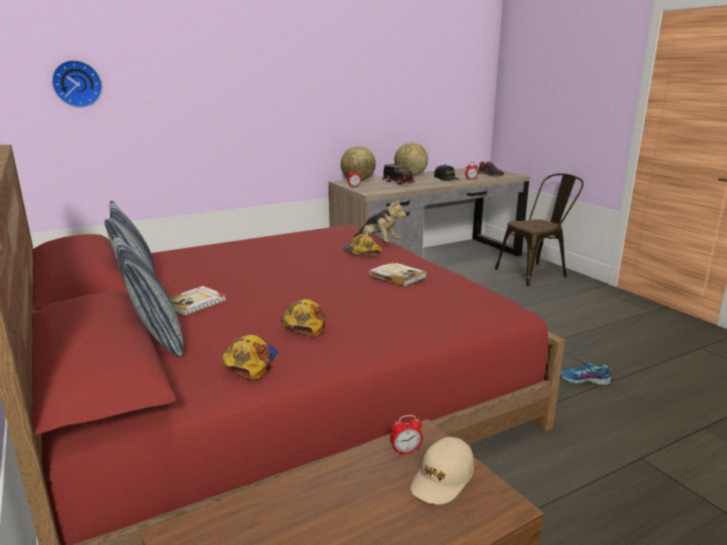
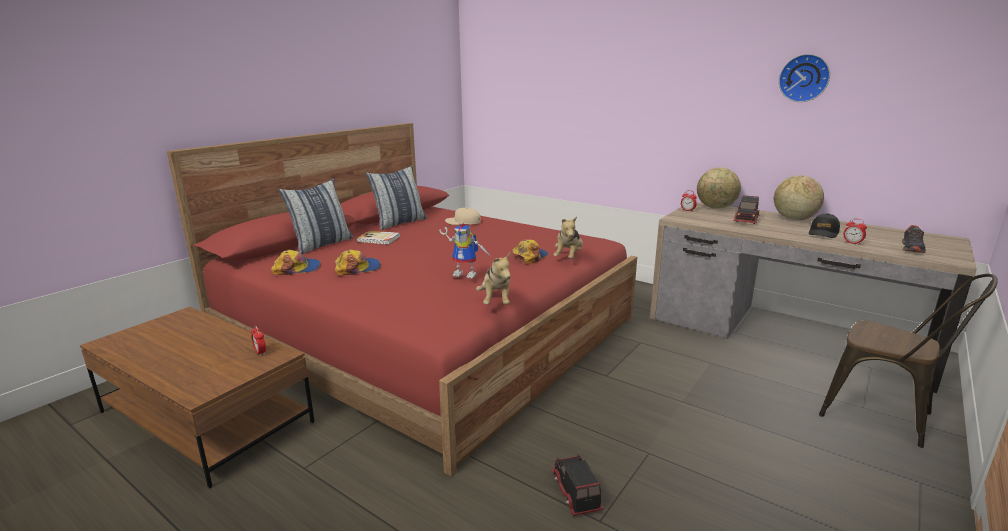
camera: 65 degrees right, 0 degrees up
wall clock [52,60,102,108] -> wall clock moved to [779,54,830,102]
book [369,262,426,287] -> toy robot [439,224,492,279]
beige cap [410,437,474,504] -> beige cap moved to [445,208,481,225]
shoe [560,363,612,385] -> toy truck [551,454,603,516]
none -> plush toy [476,253,511,305]

